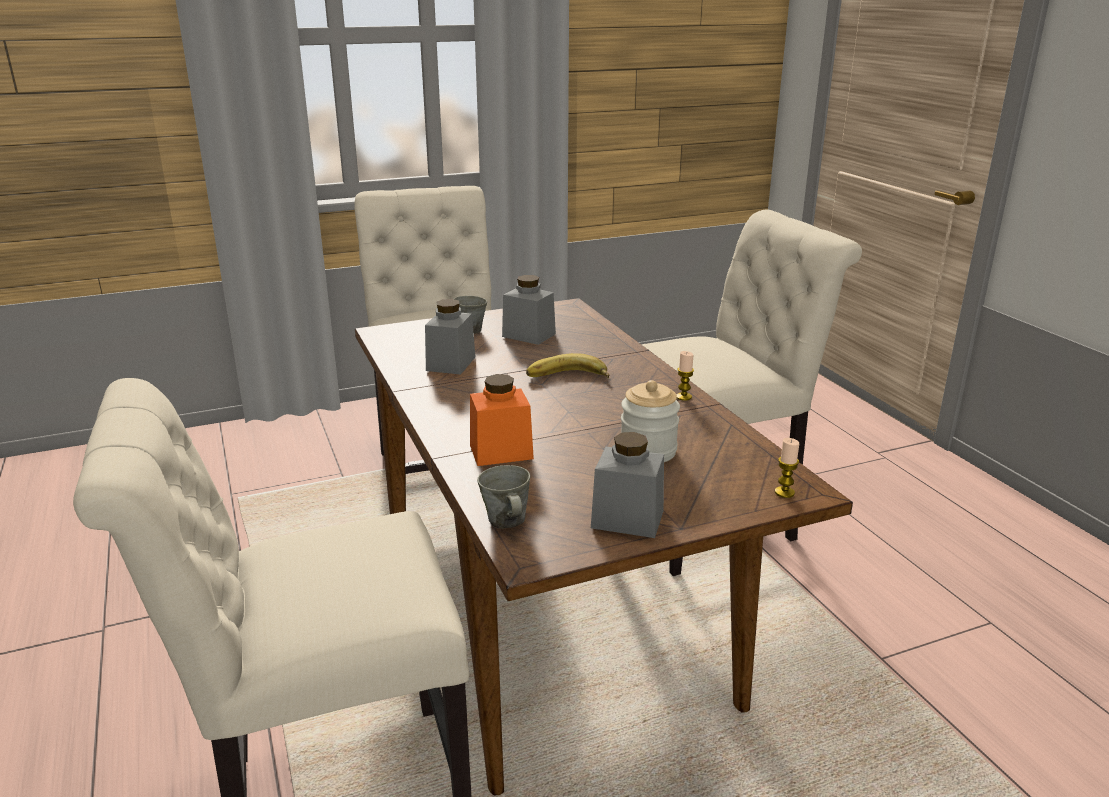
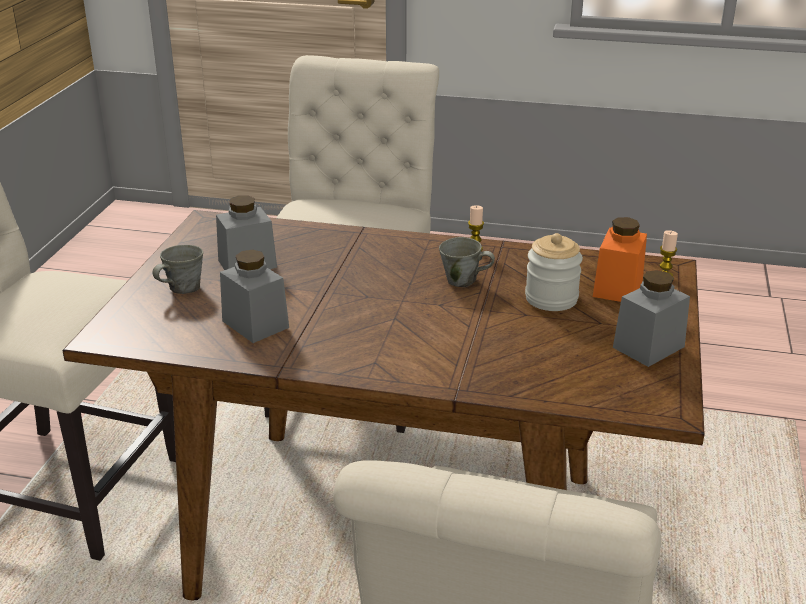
camera: 55 degrees left, 5 degrees up
orange jar [470,374,534,466] -> orange jar moved to [593,217,647,302]
grey mug [477,465,530,529] -> grey mug moved to [439,237,495,287]
banana [526,353,609,378] -> none

